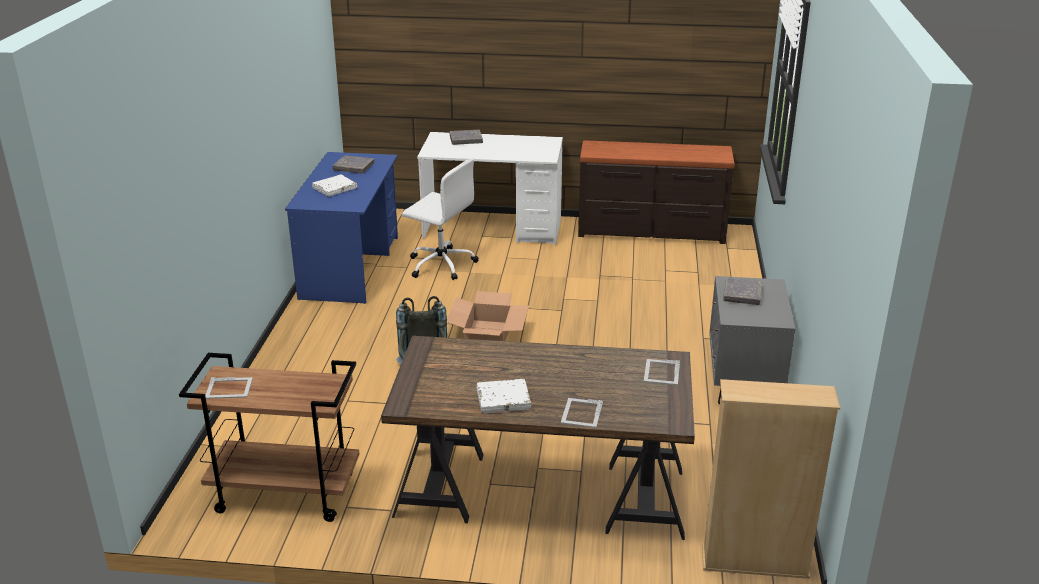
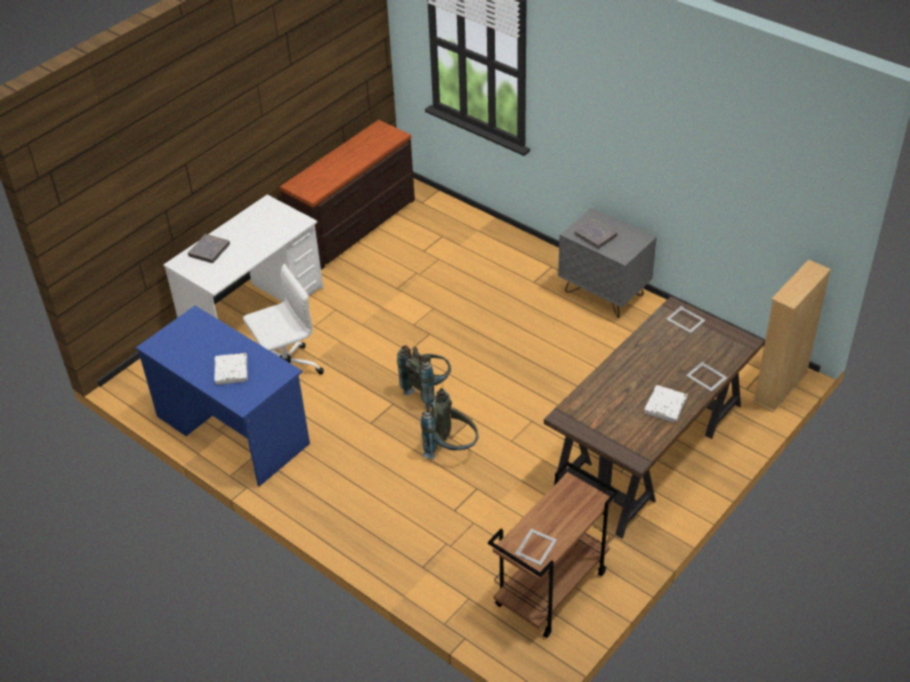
camera: 55 degrees left, 15 degrees up
grey book [332,155,375,174] -> none
cardboard box [447,291,529,341] -> grey backpack [397,345,451,409]

